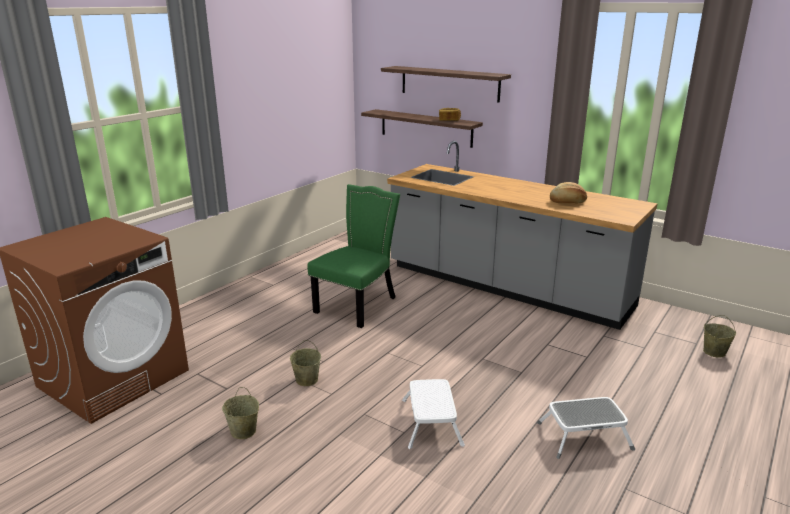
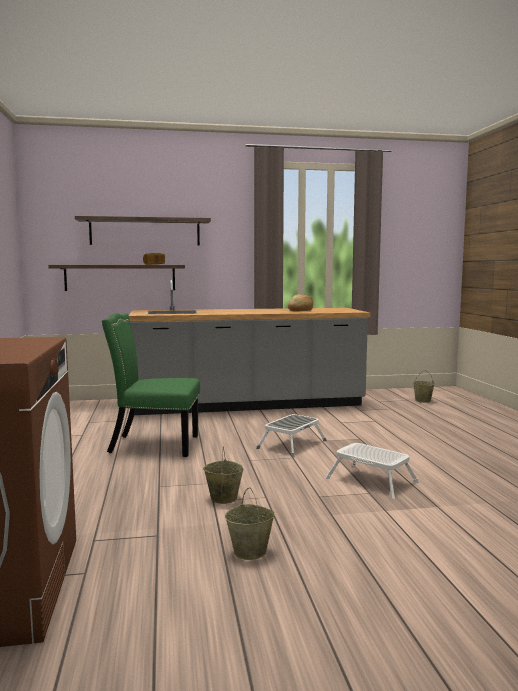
camera: 45 degrees left, 15 degrees down
green chair [307,184,400,328] -> green chair turned 75 degrees counterclockwise [102,313,200,457]
grey step ladder [537,397,635,459] -> grey step ladder moved to [256,414,327,458]

